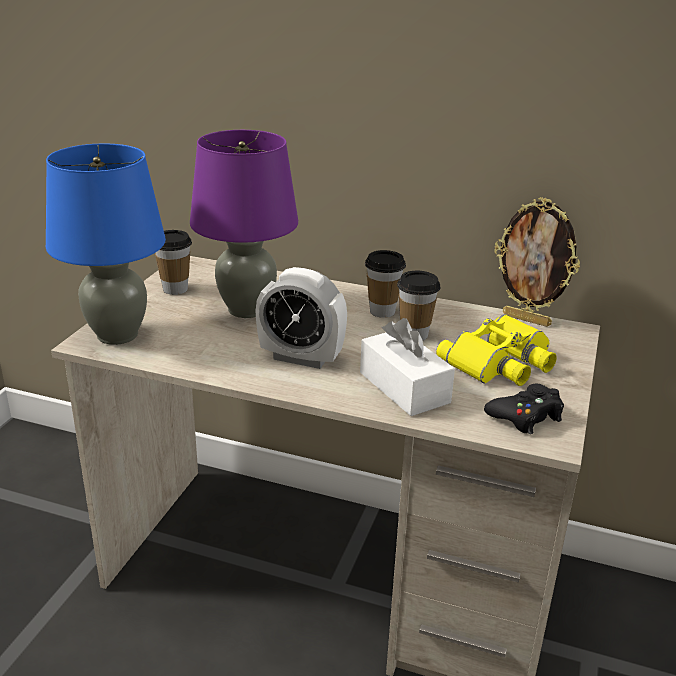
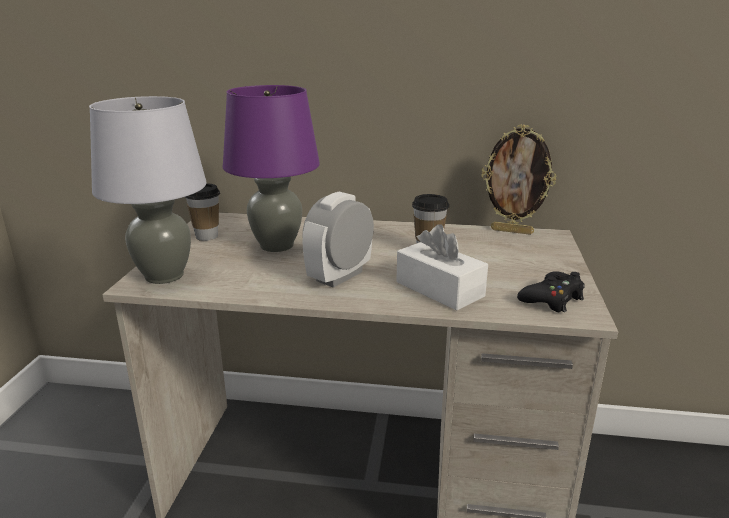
camera: 10 degrees left, 5 degrees down
blue table lamp [46,144,166,345] -> grey table lamp [89,96,206,284]
alarm clock [256,267,347,369] -> alarm clock turned 120 degrees clockwise [302,192,374,288]
cup [365,250,406,318] -> none
yellow binoculars [436,314,557,386] -> none

